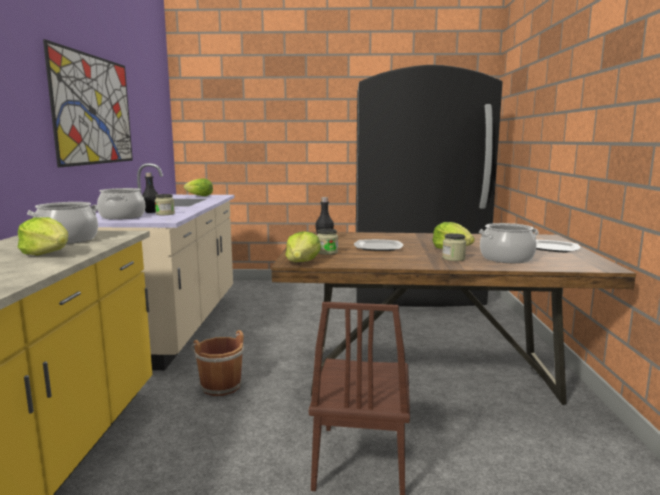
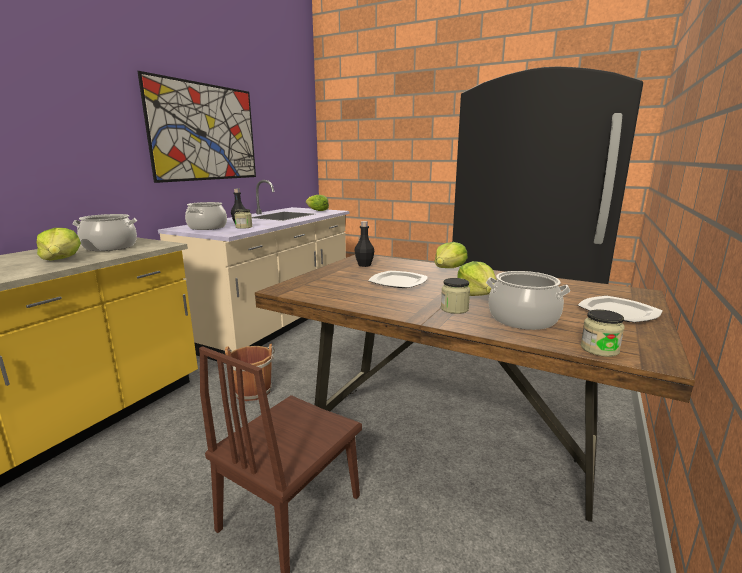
camera: 25 degrees right, 5 degrees up
lettuce [285,231,321,262] -> lettuce moved to [434,242,468,268]
jar [317,229,338,255] -> jar moved to [581,310,625,357]

